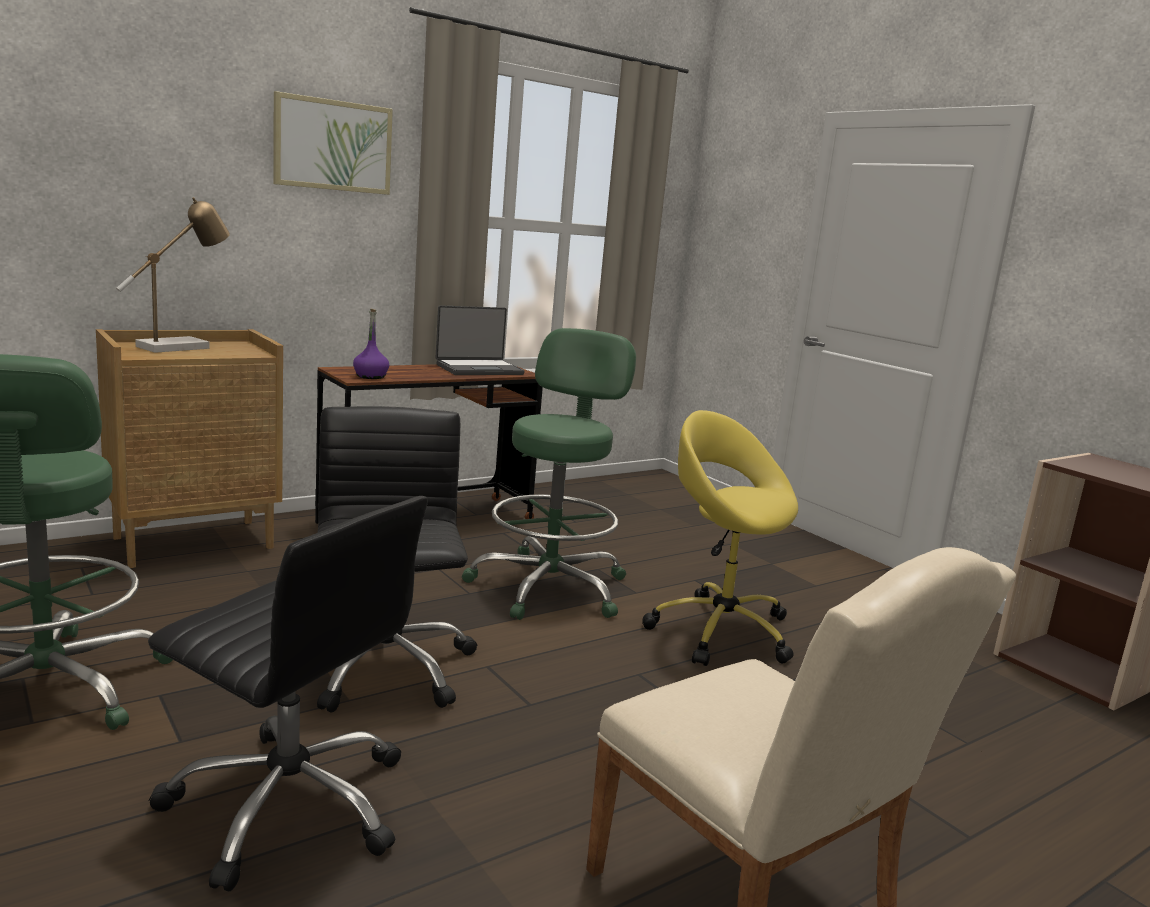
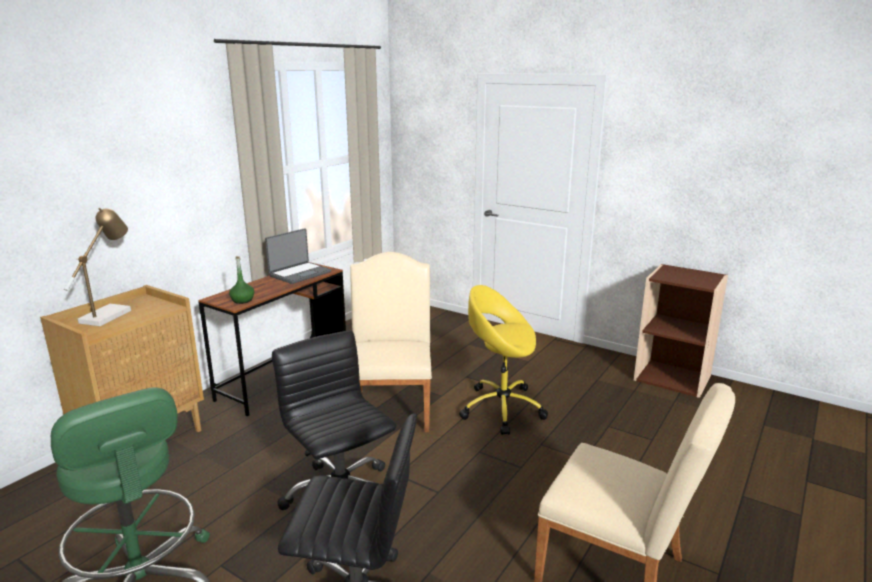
camera: 20 degrees left, 5 degrees up
picture [273,91,393,195] -> none
purple bottle [353,309,389,379] -> green bottle [229,256,254,304]
green stool [462,328,636,620] -> beige chair [350,252,432,432]

